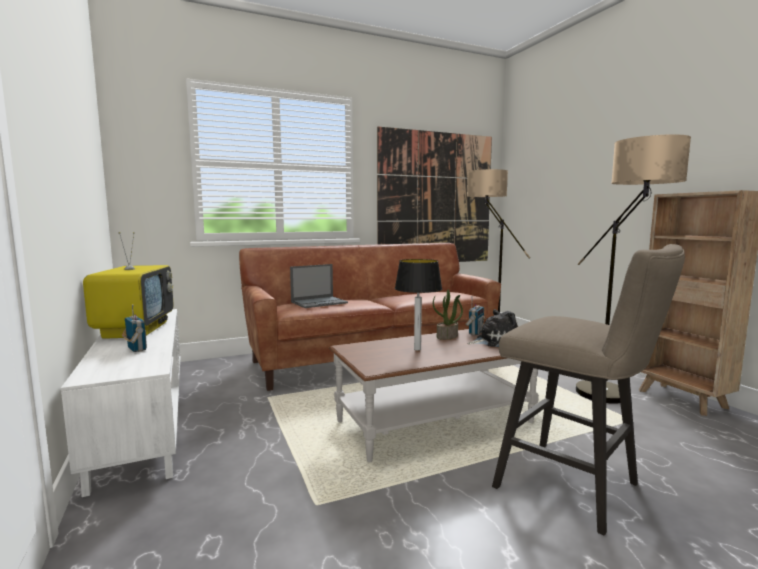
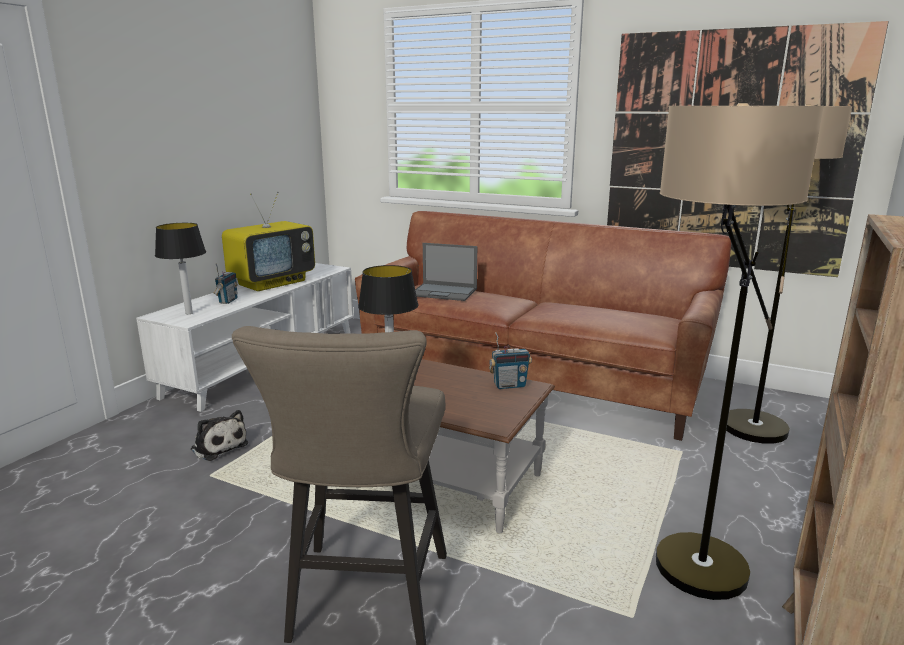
camera: 50 degrees right, 10 degrees up
potted plant [433,290,463,340] -> none
plush toy [468,309,518,347] -> plush toy moved to [191,410,248,461]
none -> table lamp [155,223,206,314]

